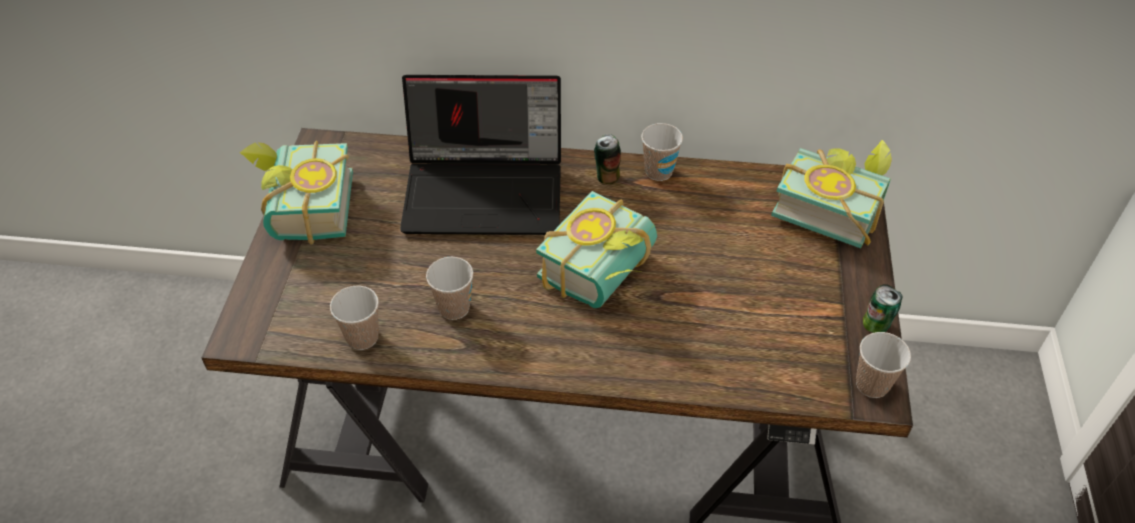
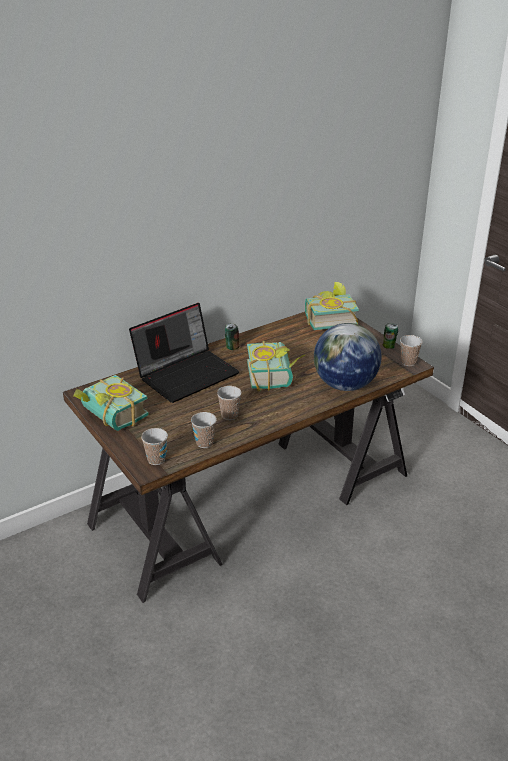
camera: 40 degrees left, 15 degrees down
cup [641,123,683,181] -> cup moved to [141,428,168,465]
none -> globe [314,323,382,391]

